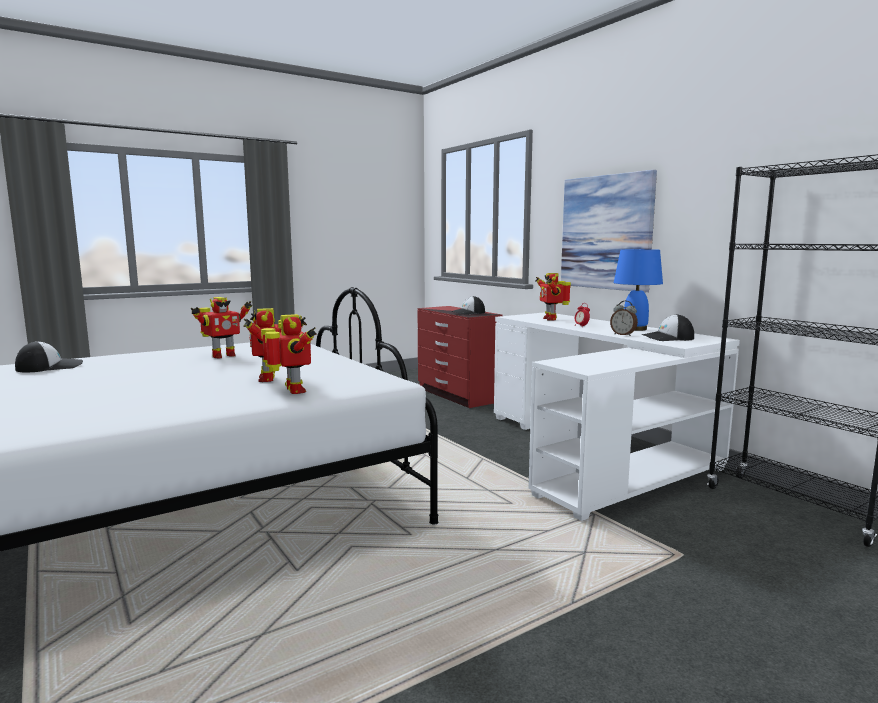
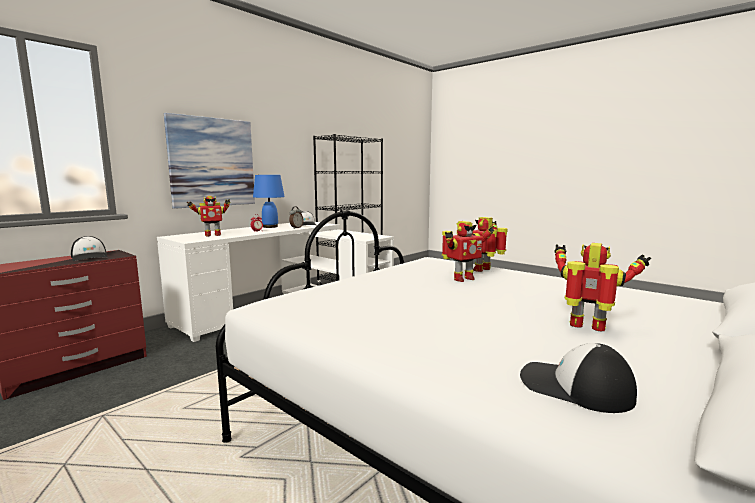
camera: 105 degrees left, 0 degrees up
toy robot [191,297,252,358] -> toy robot moved to [554,243,651,331]

